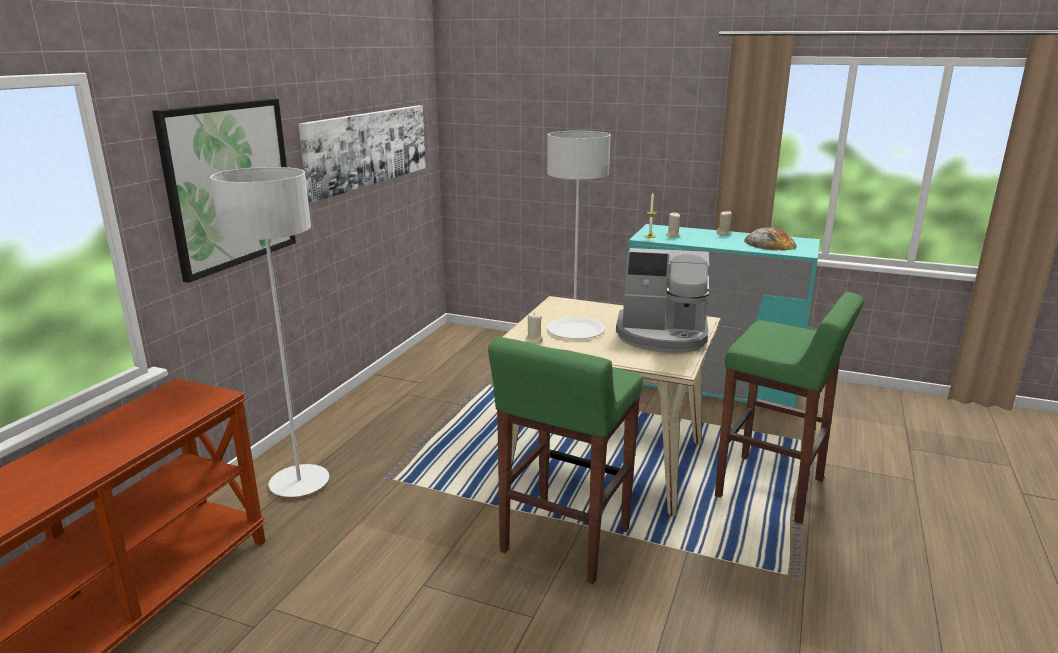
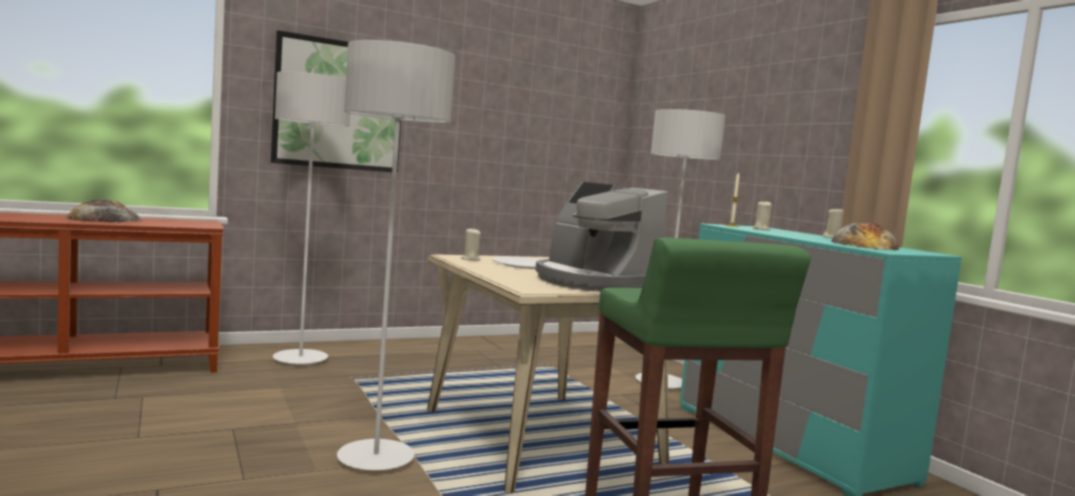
camera: 40 degrees right, 15 degrees down
picture [299,105,426,203] -> none
green stool [488,337,643,584] -> grey floor lamp [337,40,455,470]
none -> bread [66,199,141,222]

